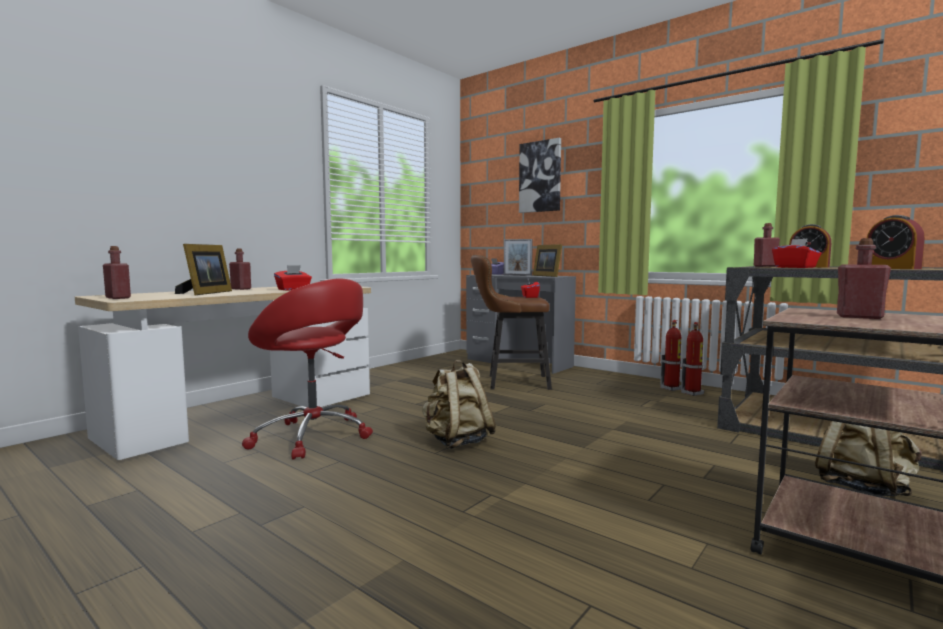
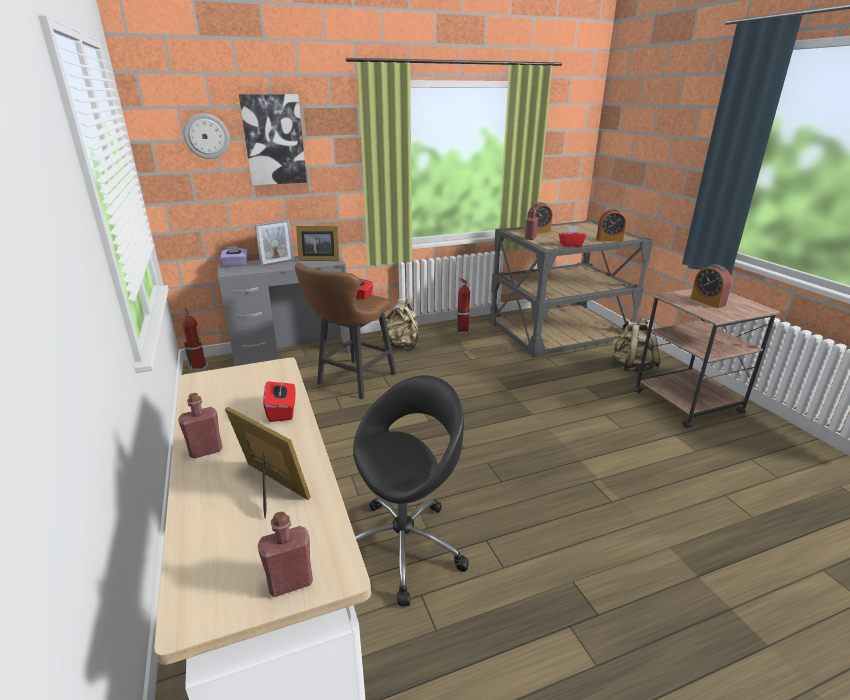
camera: 60 degrees left, 20 degrees up
red office chair [242,279,373,460] -> black office chair [353,375,469,606]
beige backpack [422,360,496,449] -> beige backpack moved to [381,298,419,349]
fire extinguisher [660,320,681,391] -> fire extinguisher moved to [183,307,209,371]
red bottle [837,238,891,319] -> alarm clock [690,264,732,308]
none -> wall clock [183,113,230,159]

